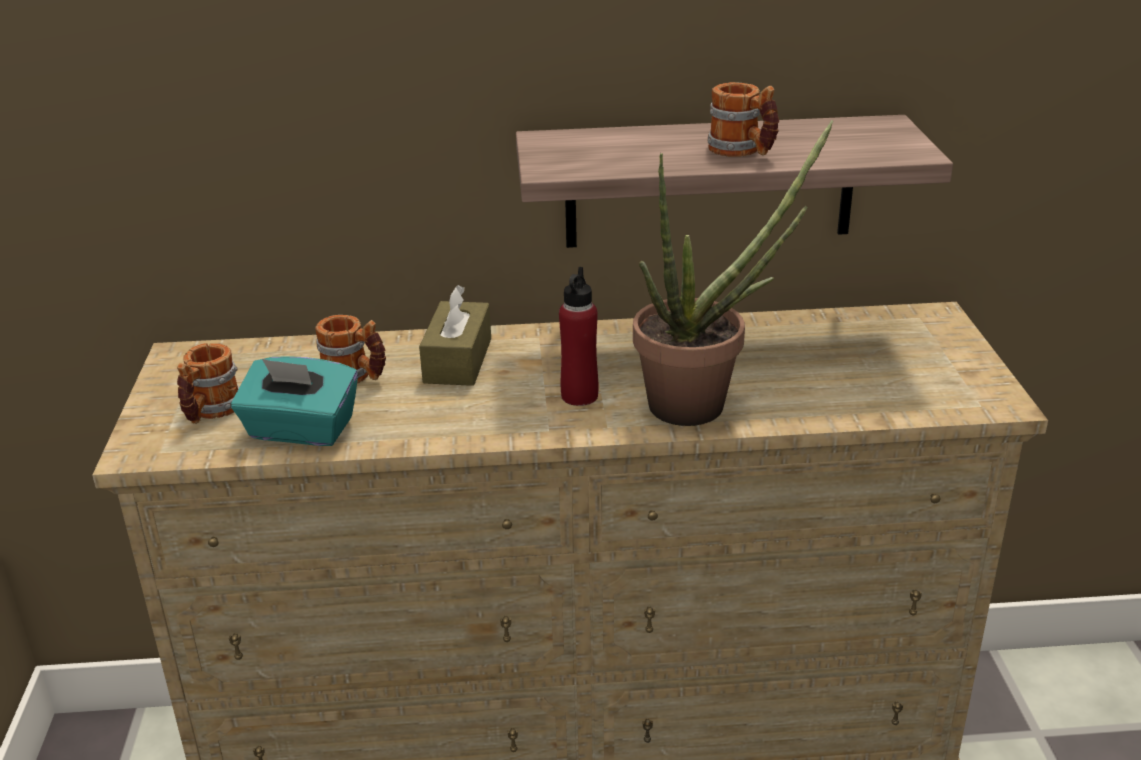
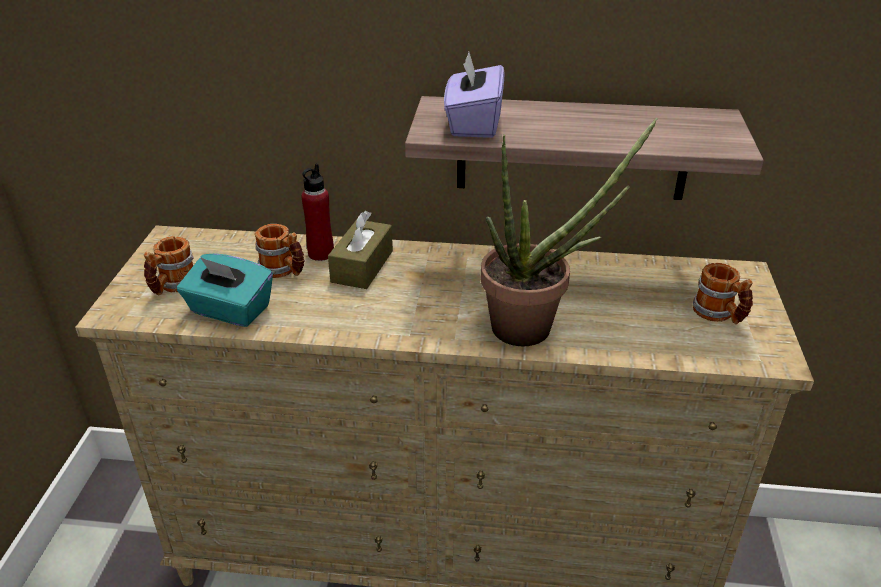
camera: 10 degrees right, 5 degrees up
red bottle [559,267,599,406] -> red bottle moved to [301,163,334,261]
mug [708,82,779,157] -> mug moved to [693,263,753,324]
none -> purple tissue box [444,52,505,138]

